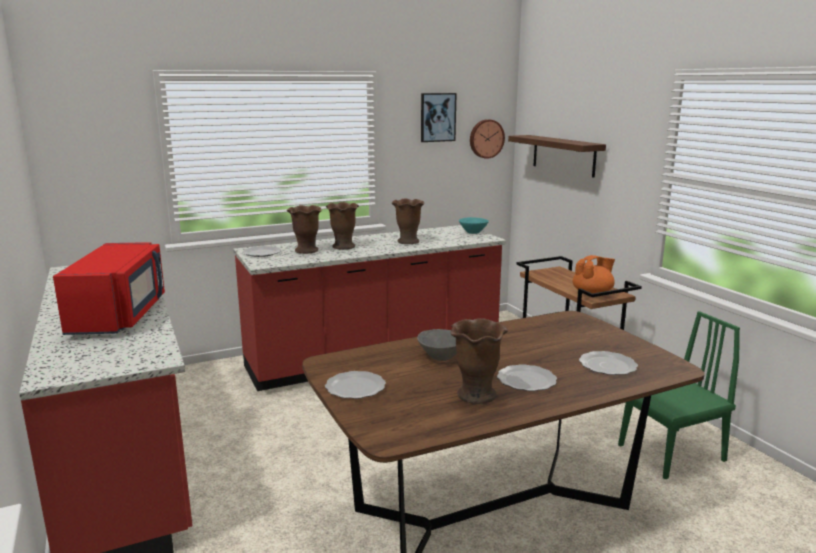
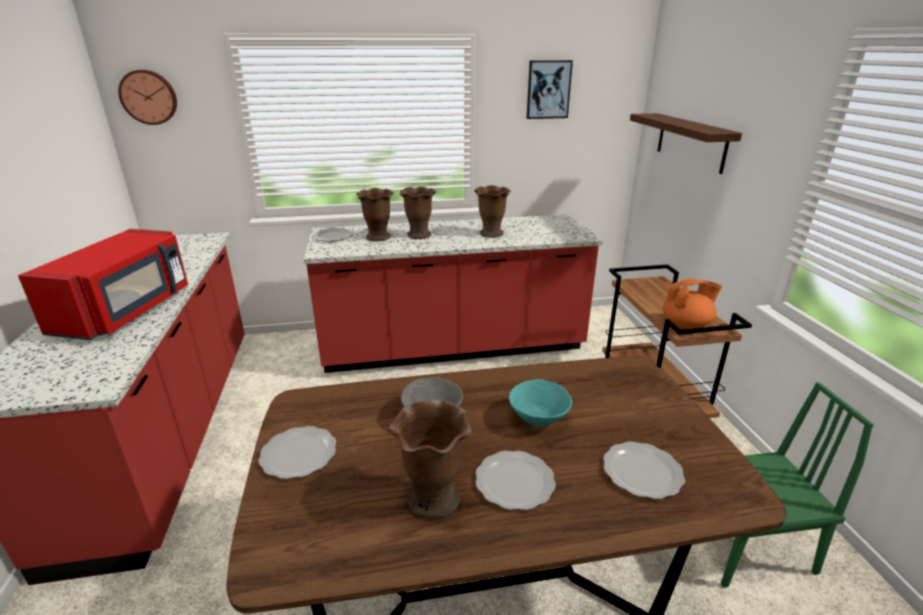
camera: 15 degrees right, 10 degrees up
turquoise bowl [459,217,489,234] -> turquoise bowl moved to [509,379,572,427]
wall clock [470,119,505,159] -> wall clock moved to [118,70,177,125]

